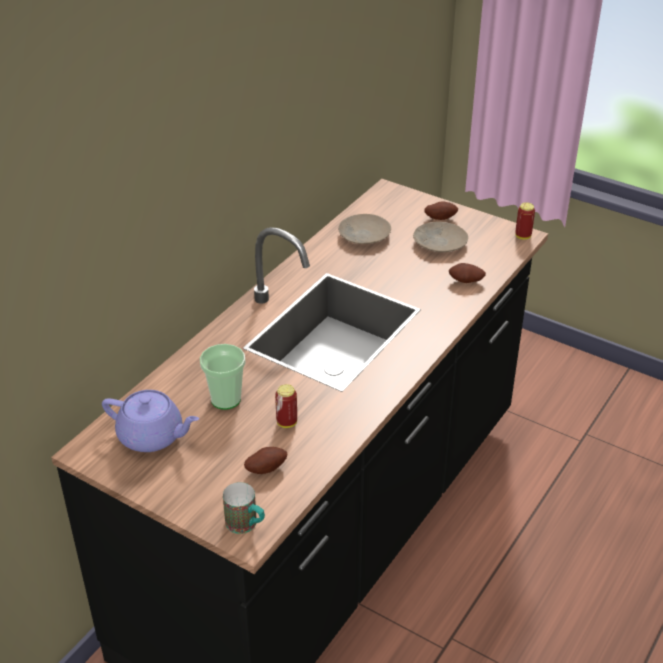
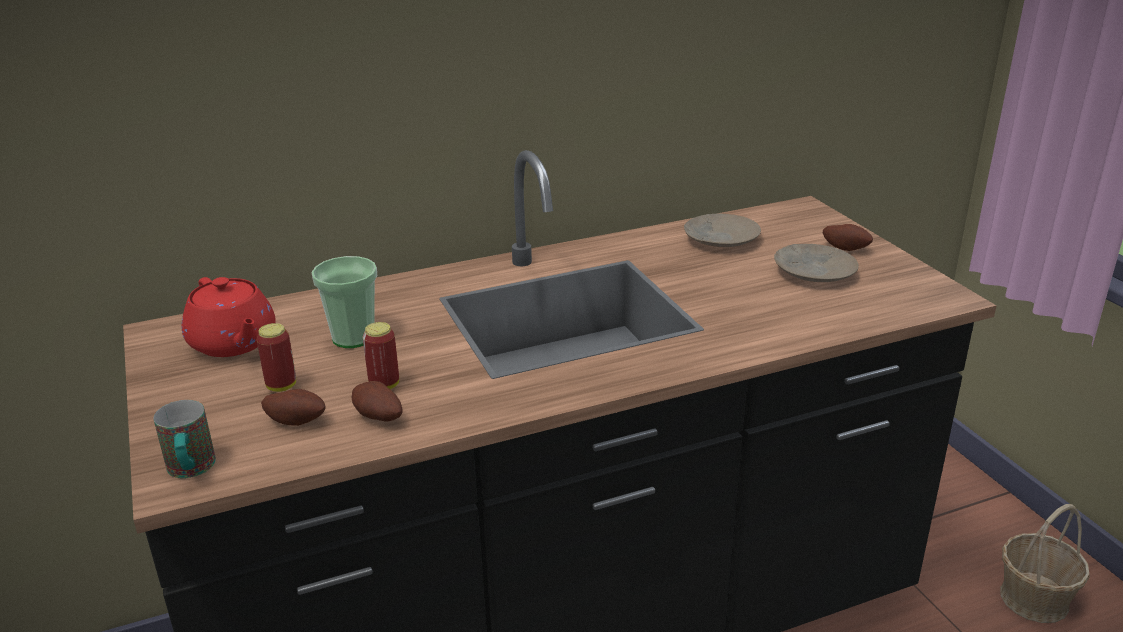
camera: 35 degrees right, 10 degrees down
purple teapot [102,390,199,452] -> red teapot [182,277,275,357]
potato [449,263,486,283] -> potato moved to [351,381,403,422]
can [515,202,535,240] -> can moved to [257,323,296,392]
none -> basket [1000,504,1090,623]

